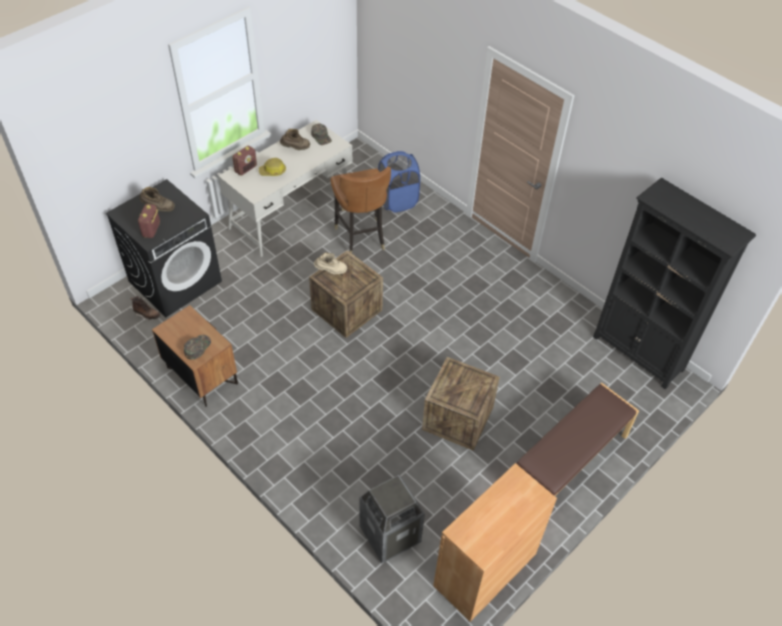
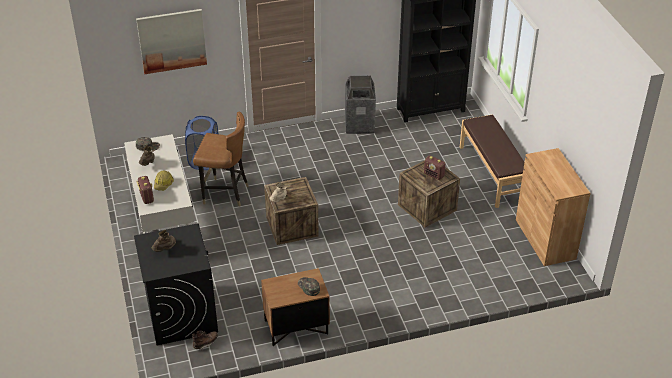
camera: 60 degrees left, 10 degrees down
radio [138,204,160,238] -> radio moved to [424,155,445,180]
trash can [360,475,425,563] -> trash can moved to [345,75,376,134]
none -> picture [136,9,207,74]

